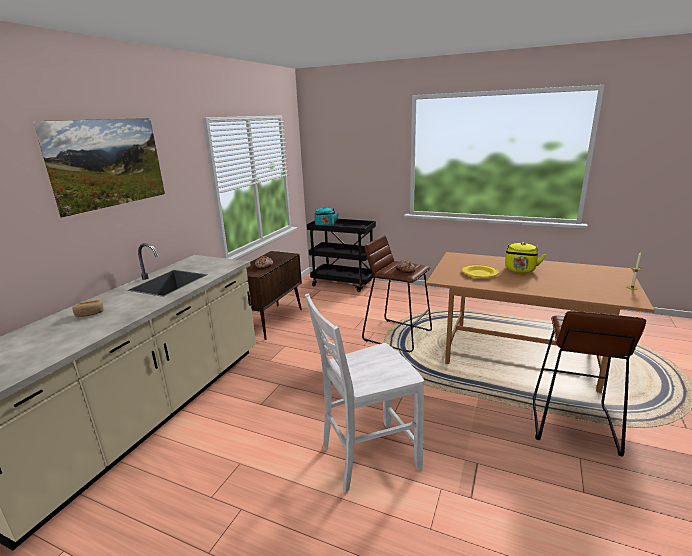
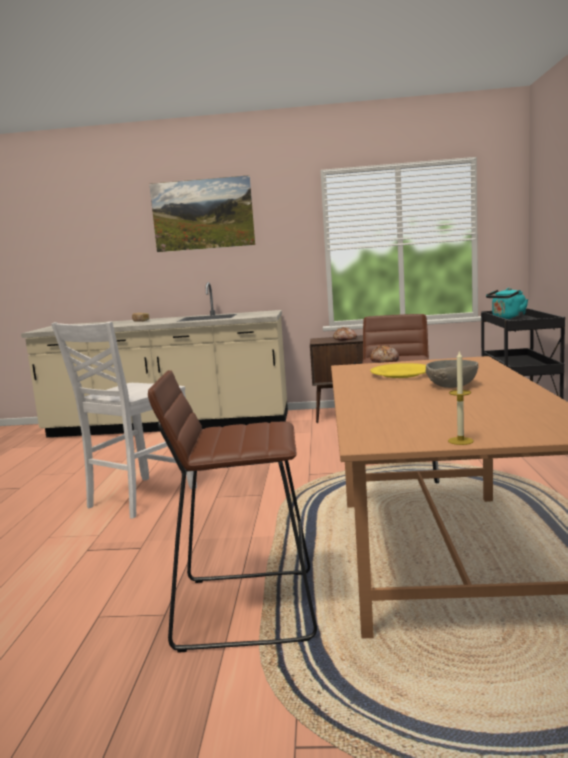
camera: 70 degrees right, 10 degrees down
white chair [305,294,424,493] -> white chair turned 105 degrees counterclockwise [51,321,197,519]
yellow kettle [505,242,546,273] -> grey bowl [426,360,479,388]

